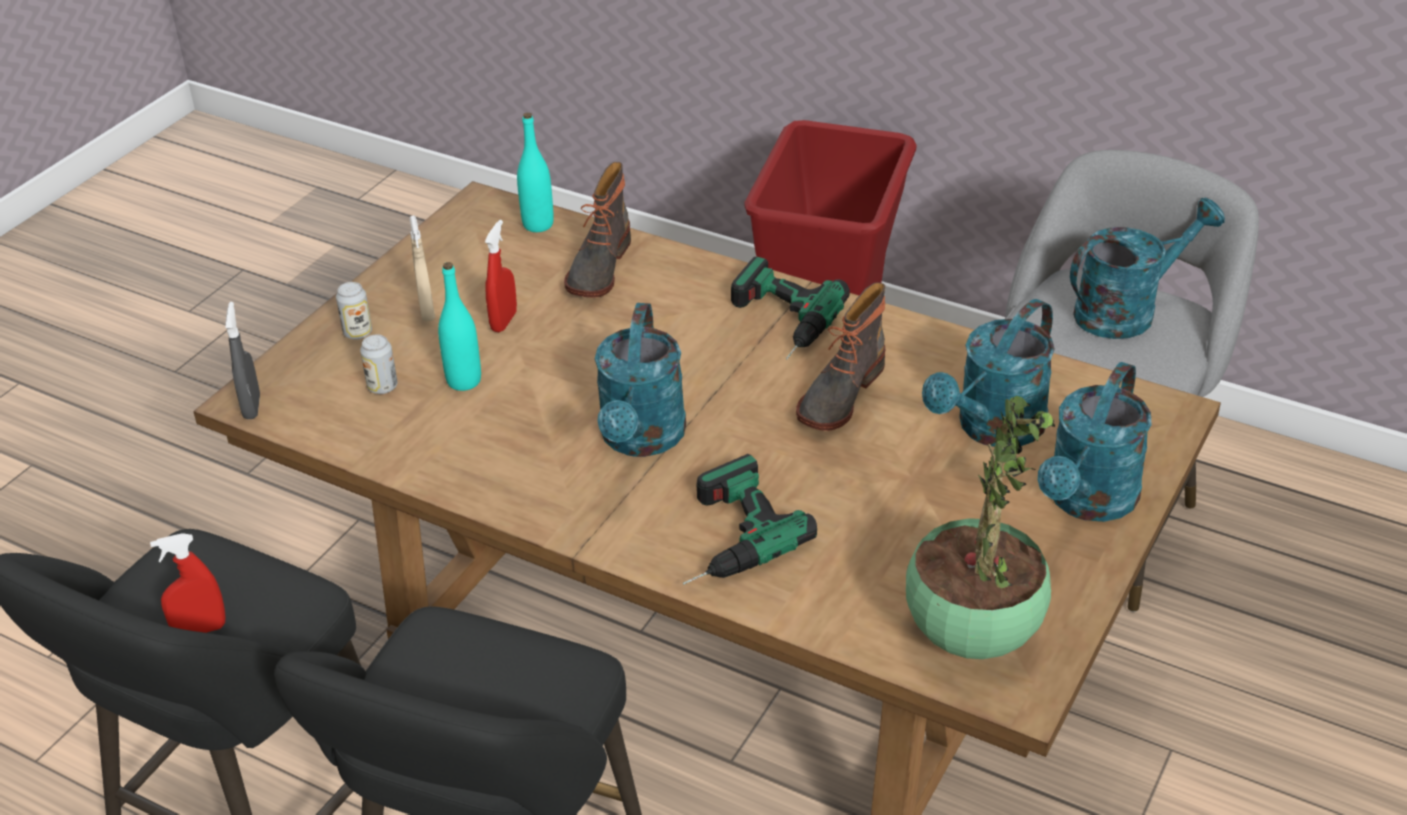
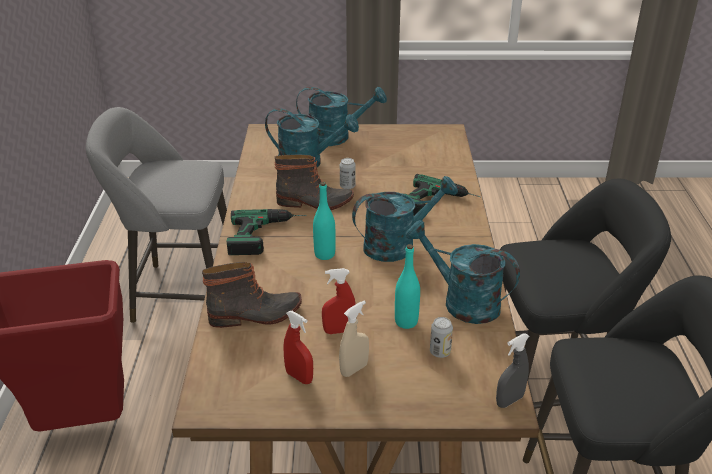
camera: 120 degrees left, 5 degrees down
red spray bottle [150,533,226,633] -> red spray bottle moved to [284,311,313,384]
can [336,282,372,340] -> can moved to [340,158,356,189]
turquoise bottle [517,113,554,232] -> turquoise bottle moved to [313,182,336,260]
potted plant [906,396,1055,659] -> none
turquoise watering can [1070,198,1225,339] -> turquoise watering can moved to [406,220,520,324]

